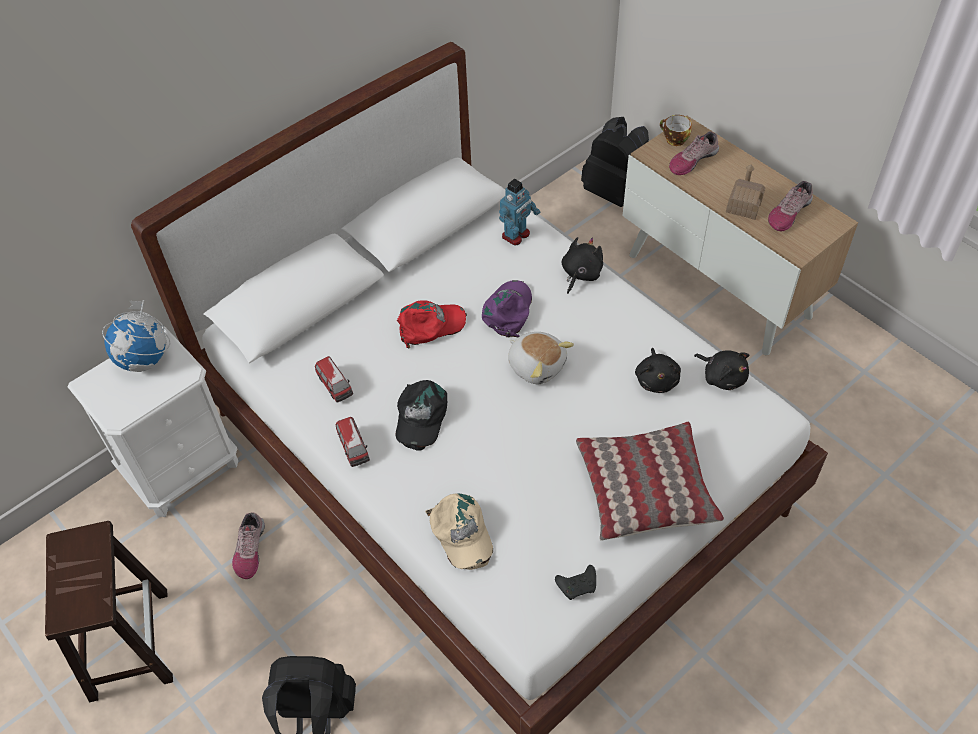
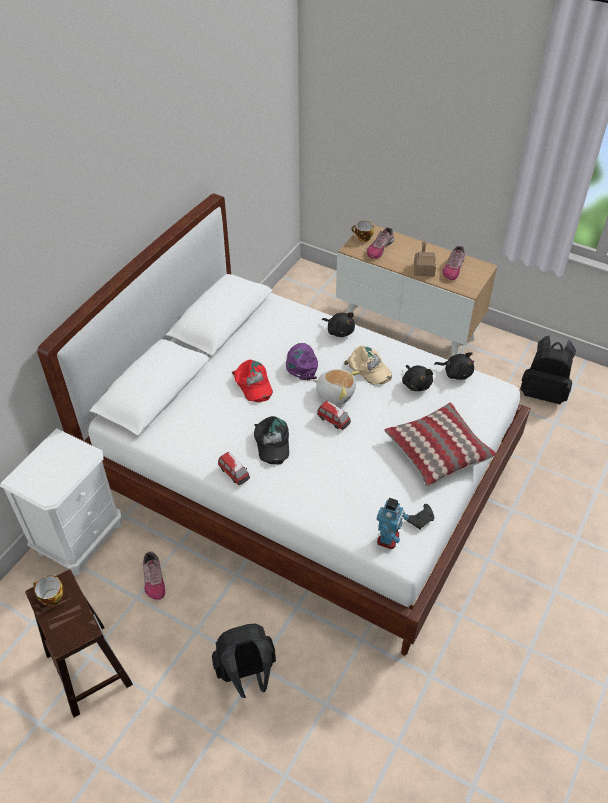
camera: 20 degrees left, 5 degrees down
globe [102,300,170,372] -> none
toy car [315,356,353,403] -> toy car moved to [317,400,351,430]
red cap [397,300,467,348] -> red cap turned 105 degrees clockwise [232,360,273,402]
beige cap [425,493,493,570] -> beige cap moved to [344,346,392,385]
toy robot [499,179,540,245] -> toy robot moved to [377,498,409,549]
black plush toy [562,237,603,294] -> black plush toy turned 120 degrees clockwise [322,312,355,337]
black backpack [581,117,649,207] -> black backpack moved to [520,335,576,404]
none -> cup [33,576,64,606]

